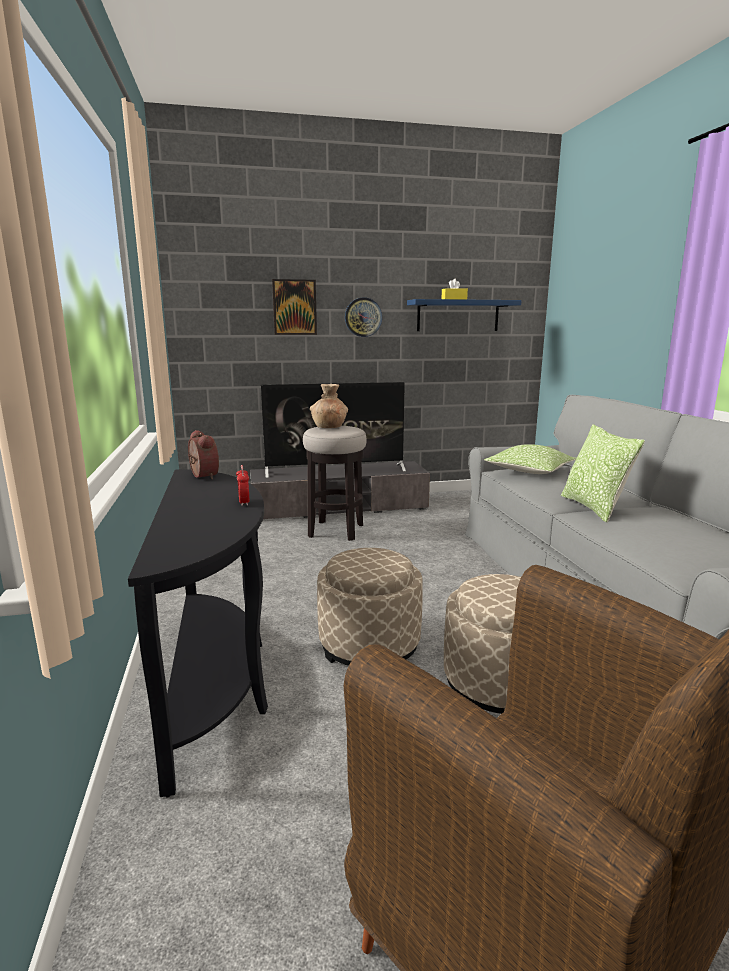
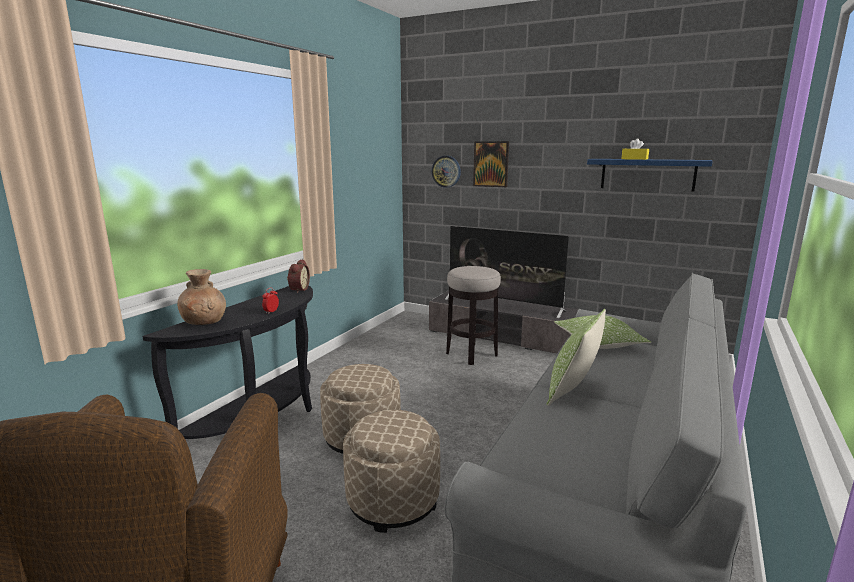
camera: 40 degrees right, 0 degrees up
brown vase [310,384,348,428] -> brown vase moved to [177,269,226,325]
wall clock [345,297,382,337] -> wall clock moved to [432,156,461,188]

